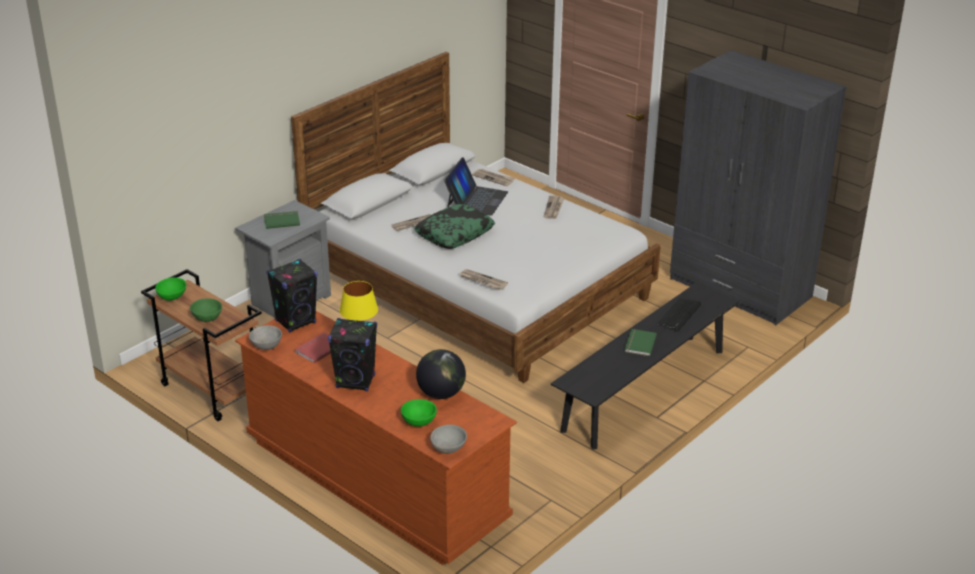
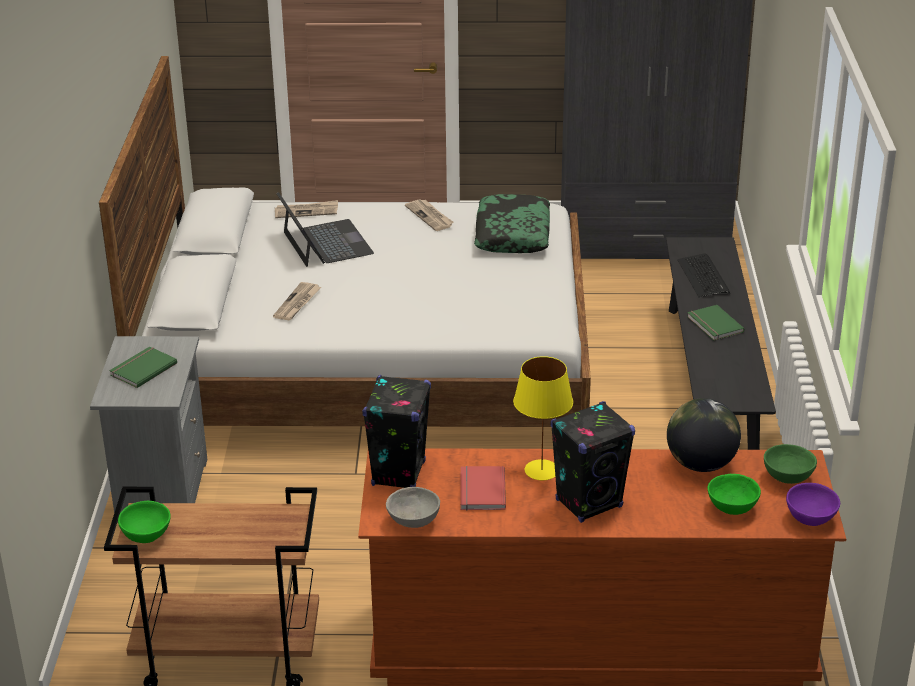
camera: 40 degrees left, 0 degrees up
green bowl [190,298,222,322] -> green bowl moved to [764,444,817,484]
pillow [414,204,495,249] -> pillow moved to [474,194,550,253]
grey bowl [430,425,467,454] -> purple bowl [786,483,840,526]
newspaper [459,269,508,290] -> none

